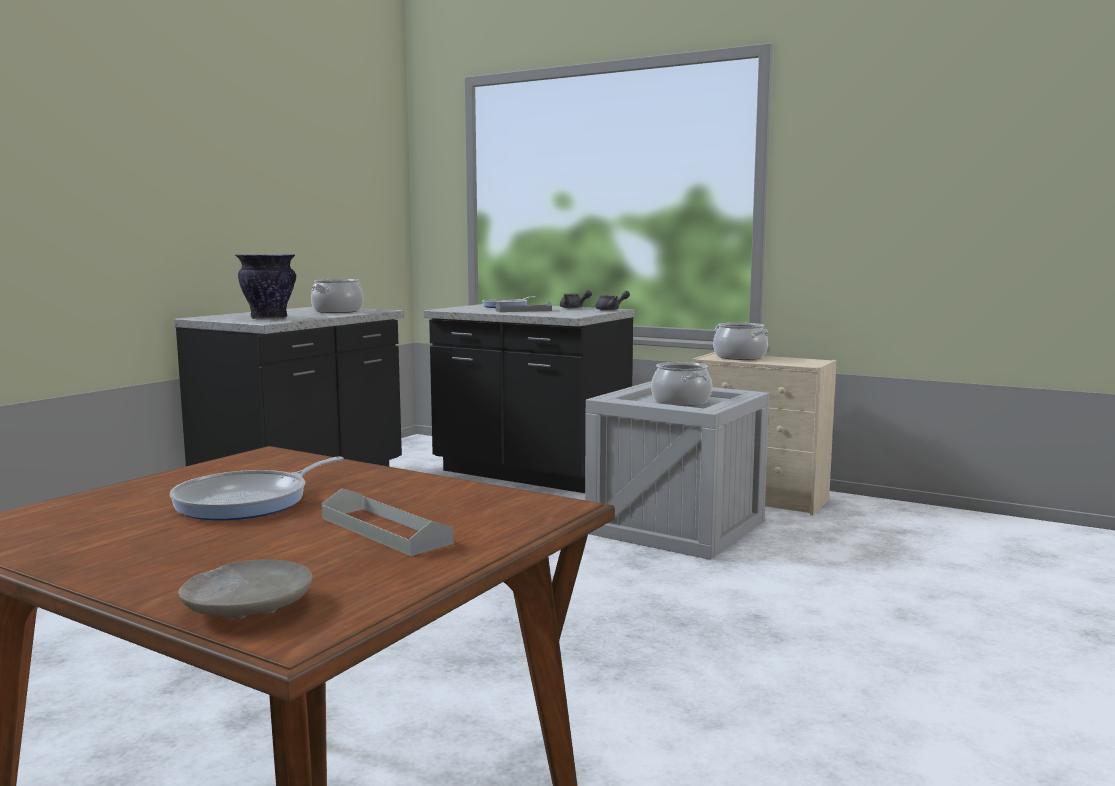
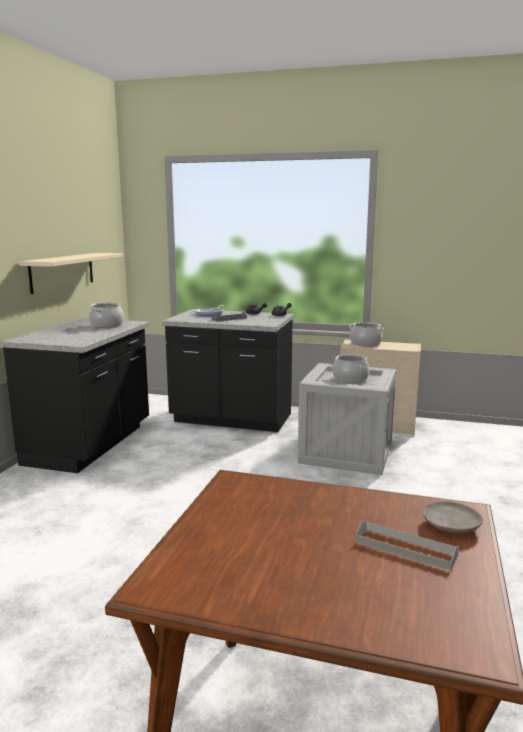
camera: 15 degrees left, 5 degrees up
frying pan [170,457,344,520] -> none
beige plate [178,559,313,620] -> beige plate moved to [423,501,483,533]
vase [235,254,296,319] -> none
none -> beige shelf [19,253,123,294]

